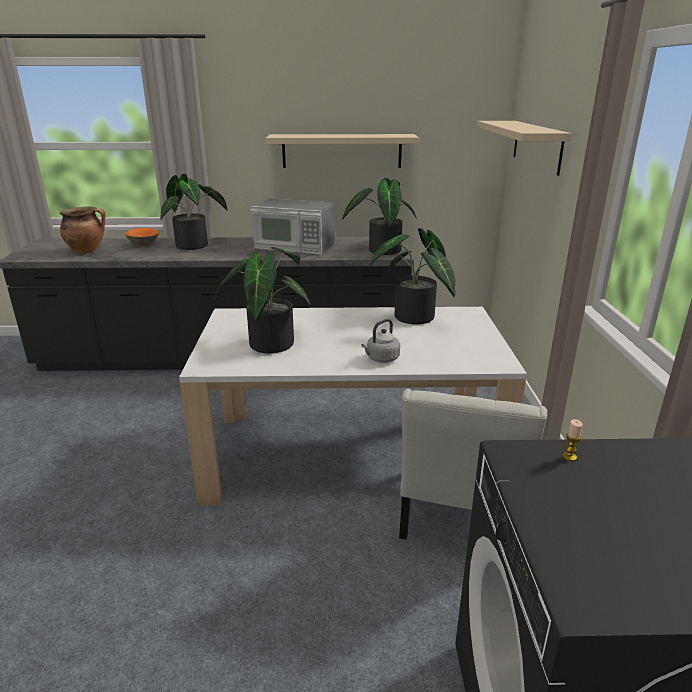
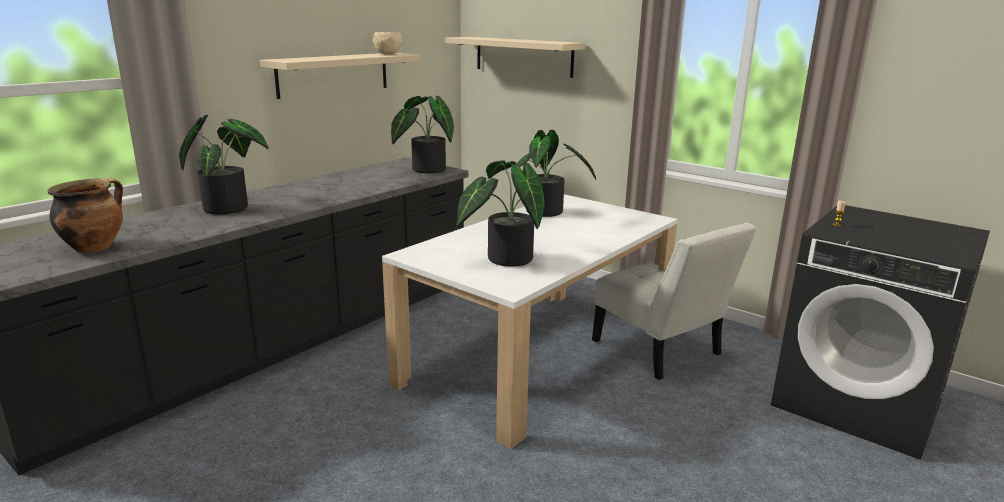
camera: 50 degrees left, 5 degrees down
orange bowl [125,228,159,247] -> none
microwave [250,198,336,255] -> none
grey kettle [361,319,400,363] -> none
none -> beige bowl [372,32,403,54]

